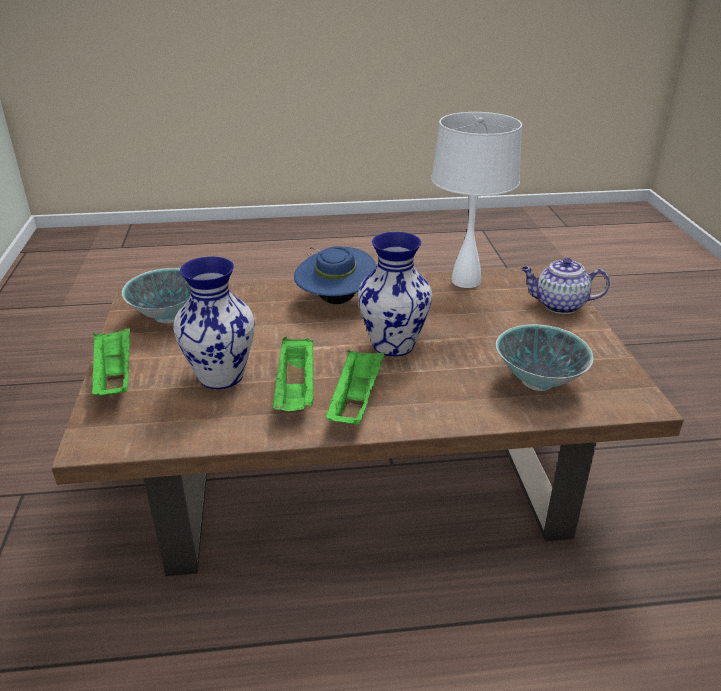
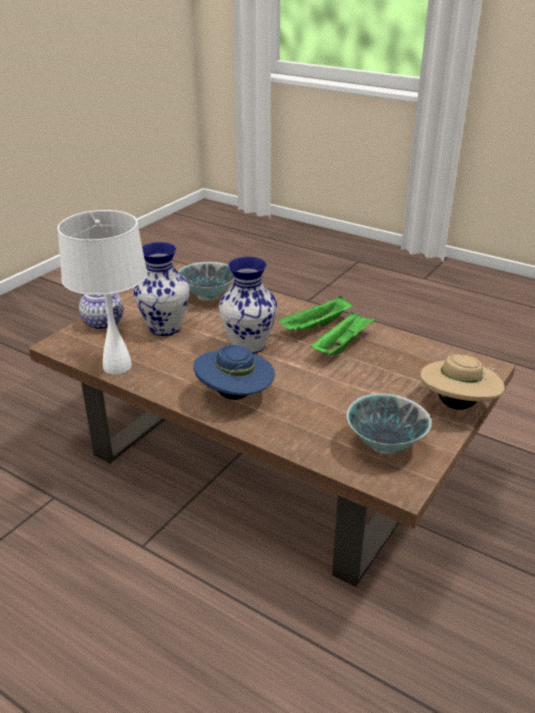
camera: 140 degrees left, 0 degrees up
green tray [91,327,130,396] -> beige hat [420,354,505,410]
vase [173,256,255,389] -> vase moved to [133,242,190,336]

